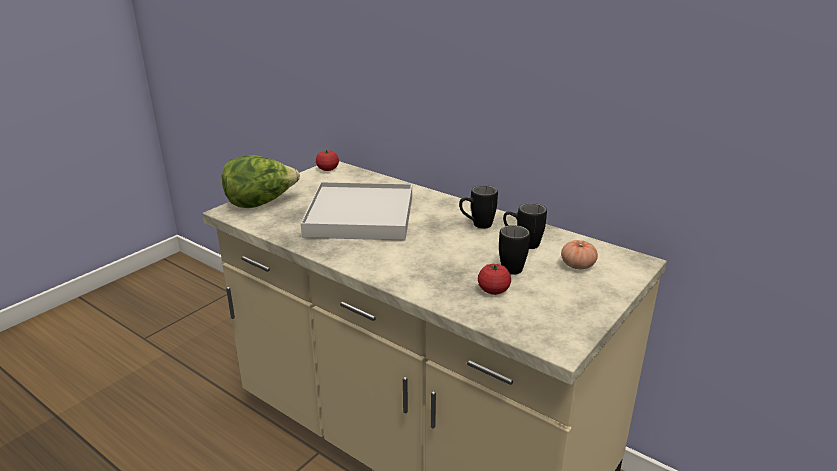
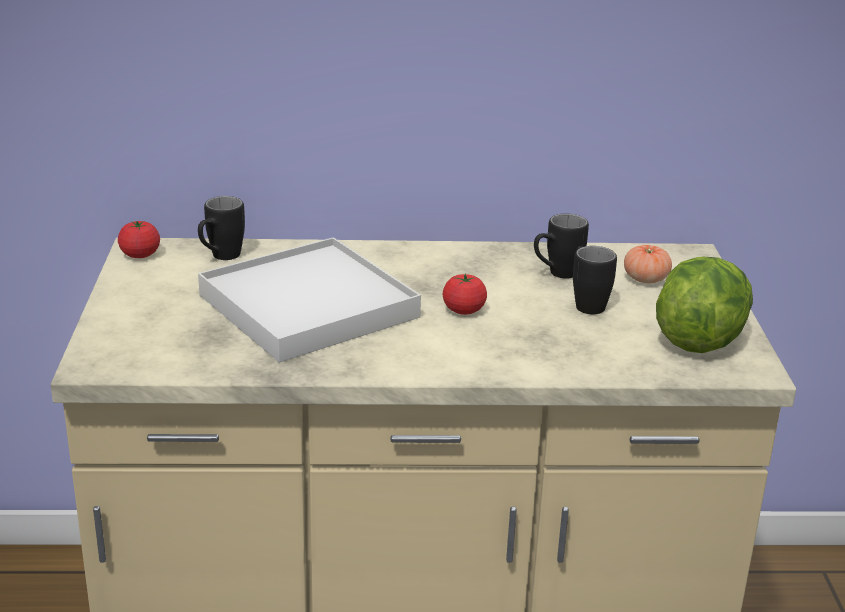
camera: 40 degrees left, 0 degrees up
lettuce [222,155,300,208] -> lettuce moved to [656,257,753,353]
black mug [459,185,498,229] -> black mug moved to [198,196,245,260]
tomato [478,264,511,295] -> tomato moved to [443,273,487,315]

